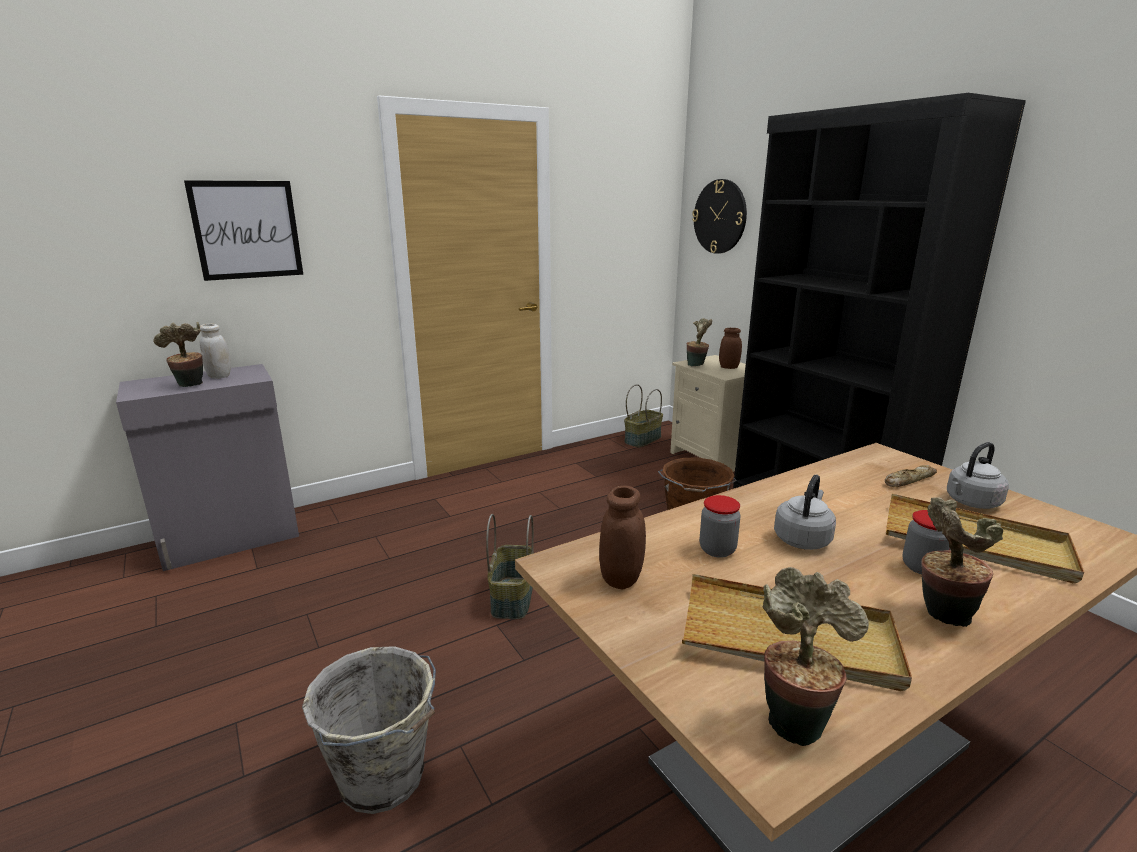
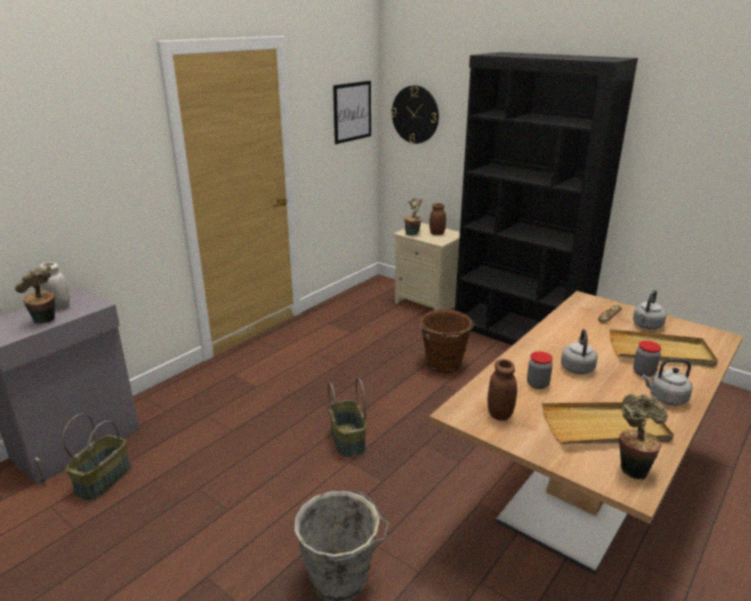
camera: 20 degrees left, 5 degrees up
picture [184,180,303,281] -> picture moved to [333,81,371,144]
basket [624,384,663,447] -> basket moved to [62,414,131,500]
potted plant [921,497,1003,627] -> grey kettle [642,358,693,406]

